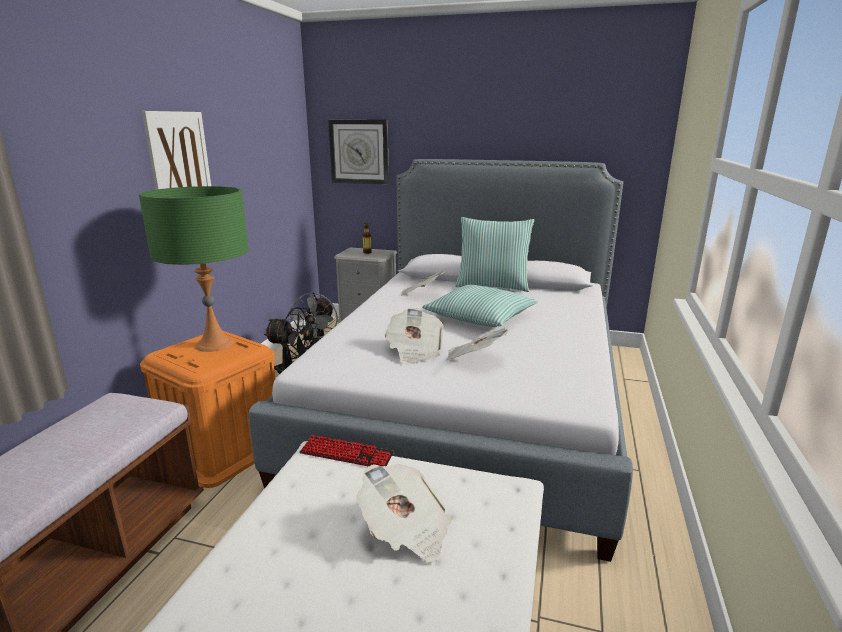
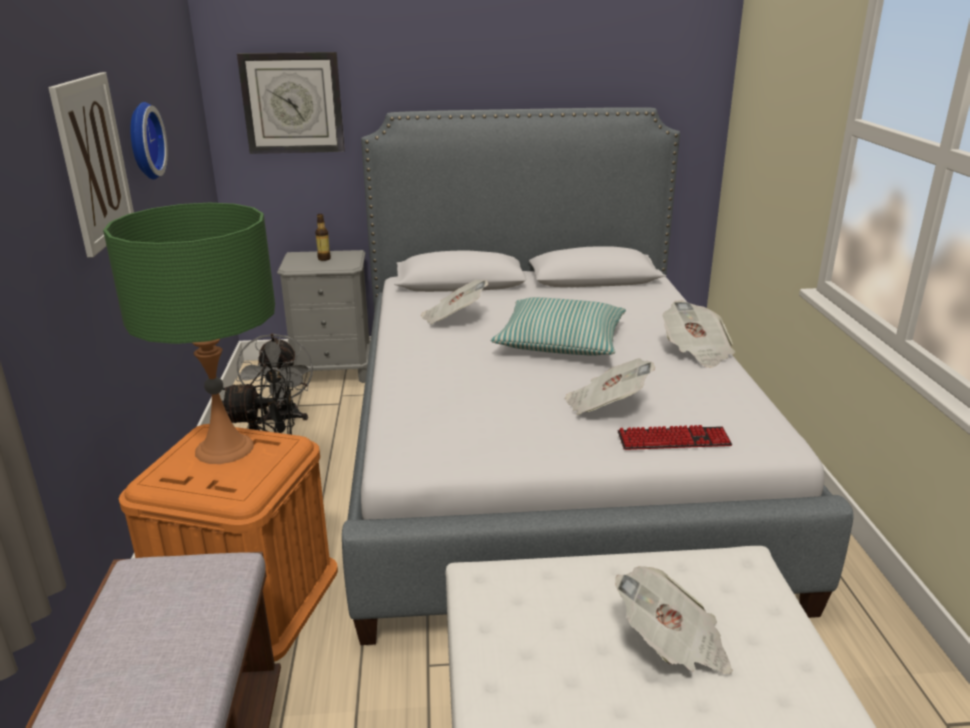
camera: 20 degrees left, 5 degrees up
keyboard [300,435,394,466] -> keyboard moved to [618,425,732,450]
newspaper [385,308,444,365] -> newspaper moved to [662,300,735,368]
pillow [455,217,534,292] -> none
none -> wall clock [131,102,168,180]

